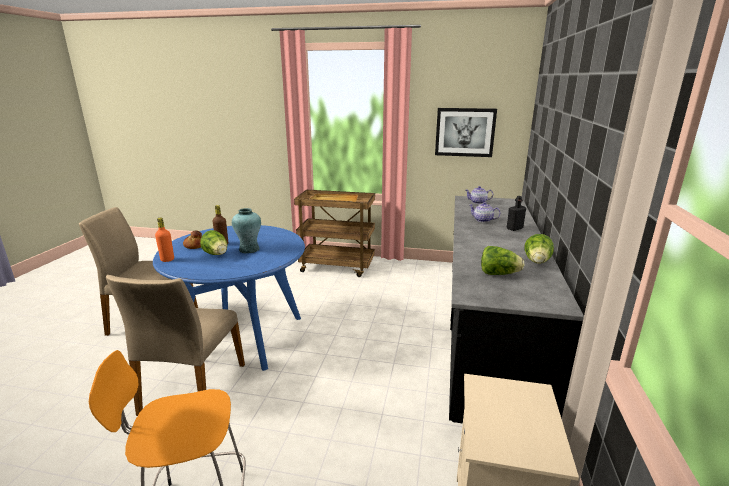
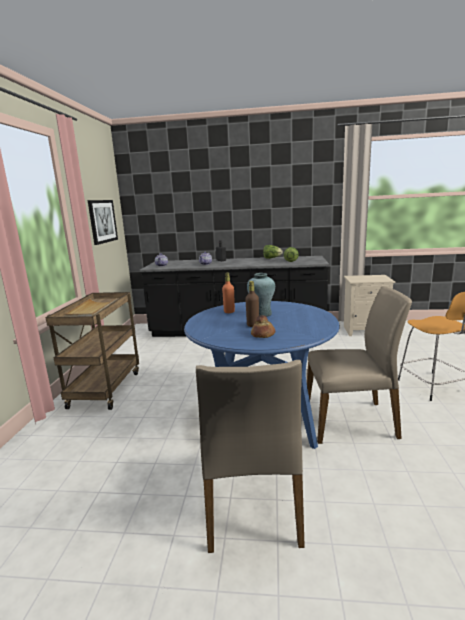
camera: 95 degrees left, 5 degrees down
orange bottle [155,218,174,262] -> orange bottle moved to [222,273,235,313]
lettuce [200,230,227,255] -> none

